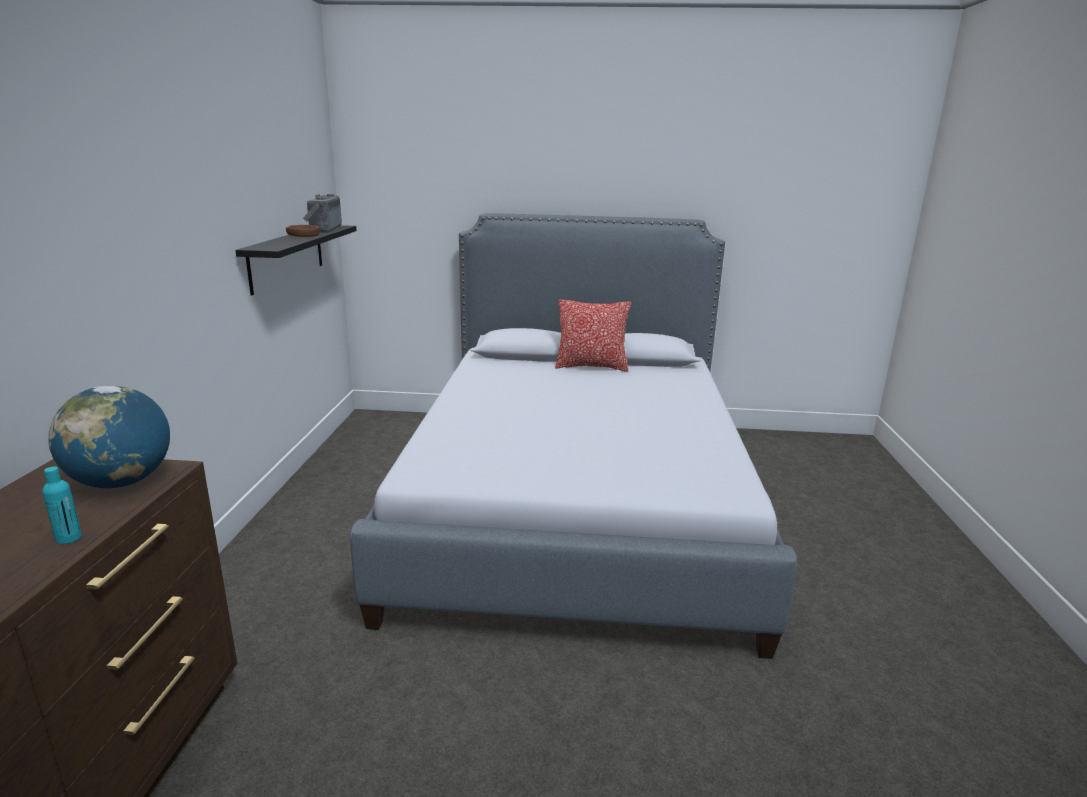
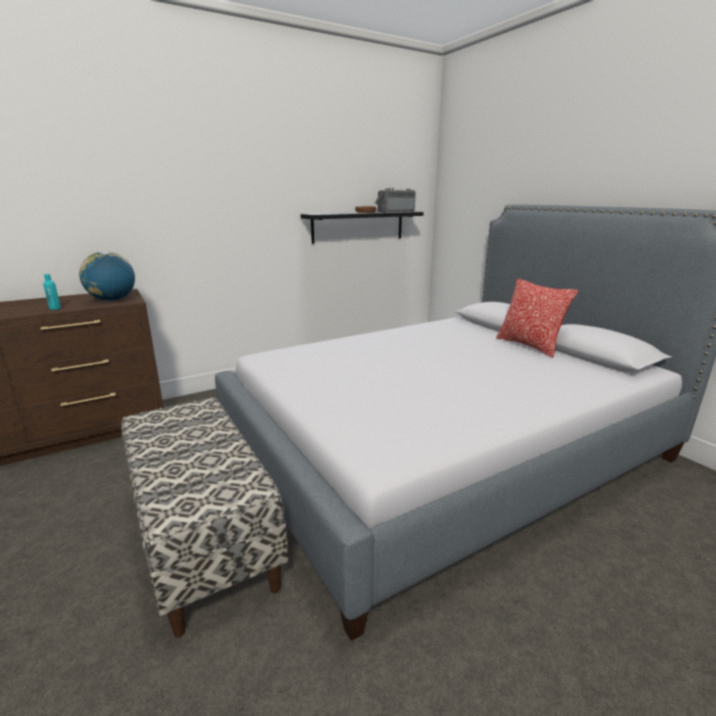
camera: 55 degrees right, 0 degrees up
none -> bench [121,397,288,637]

